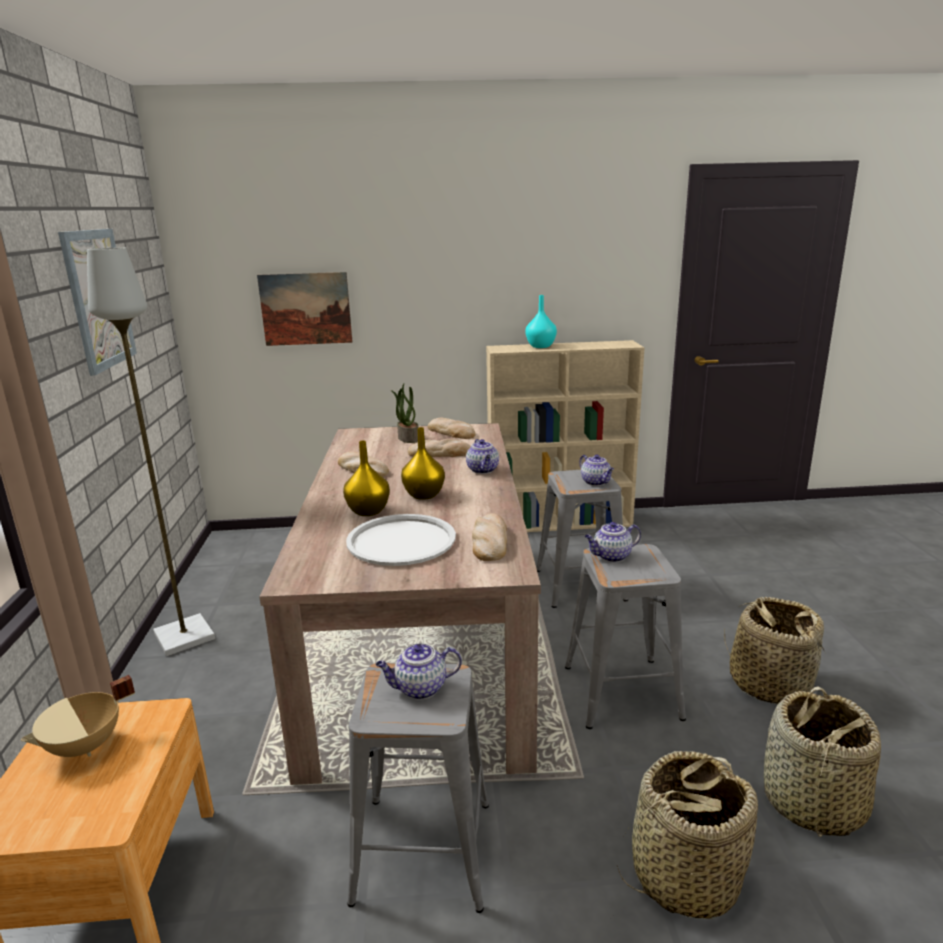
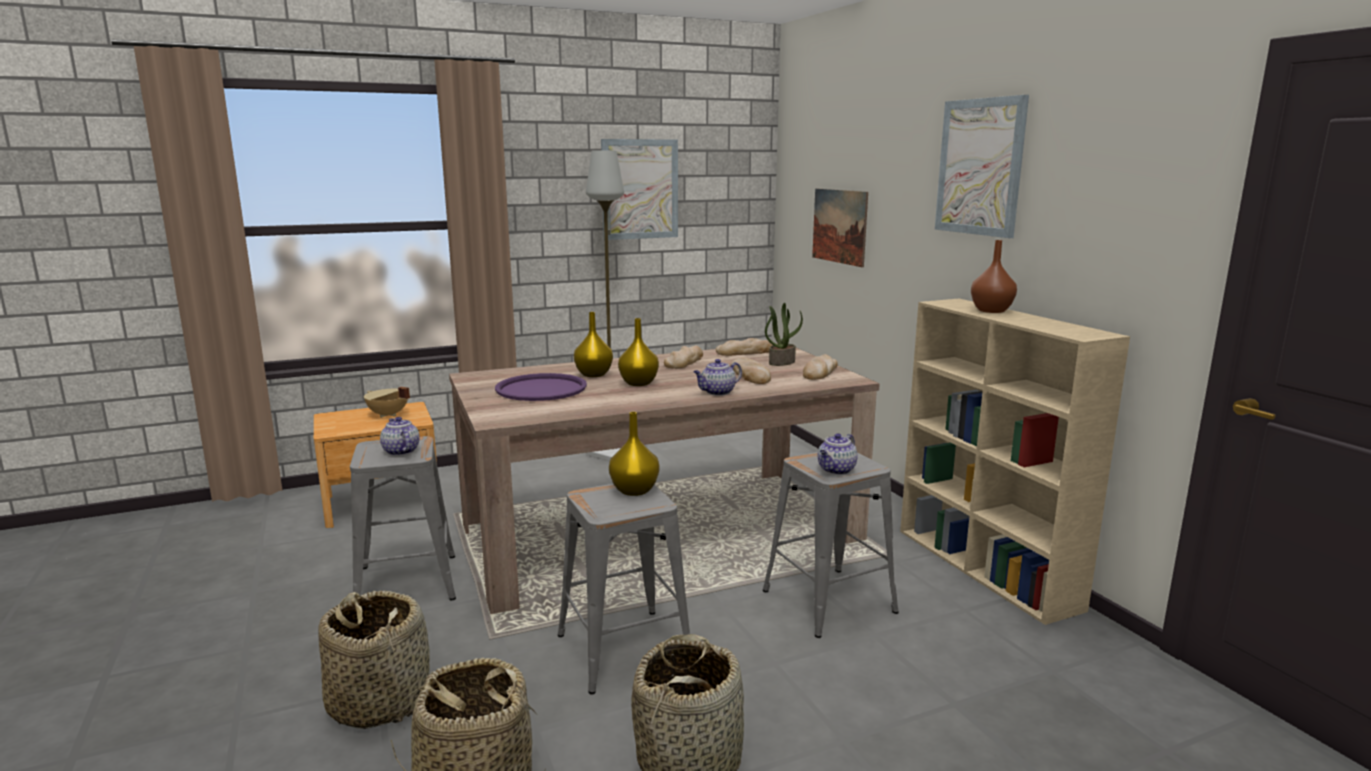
camera: 70 degrees right, 5 degrees down
white tray [346,514,456,566] -> purple tray [495,373,587,401]
bread [472,513,507,561] -> bread moved to [716,338,774,356]
turquoise vase [525,295,557,348] -> brown vase [971,240,1017,313]
teapot [585,522,641,562] -> yellow vase [609,412,659,496]
none -> picture [935,95,1029,238]

